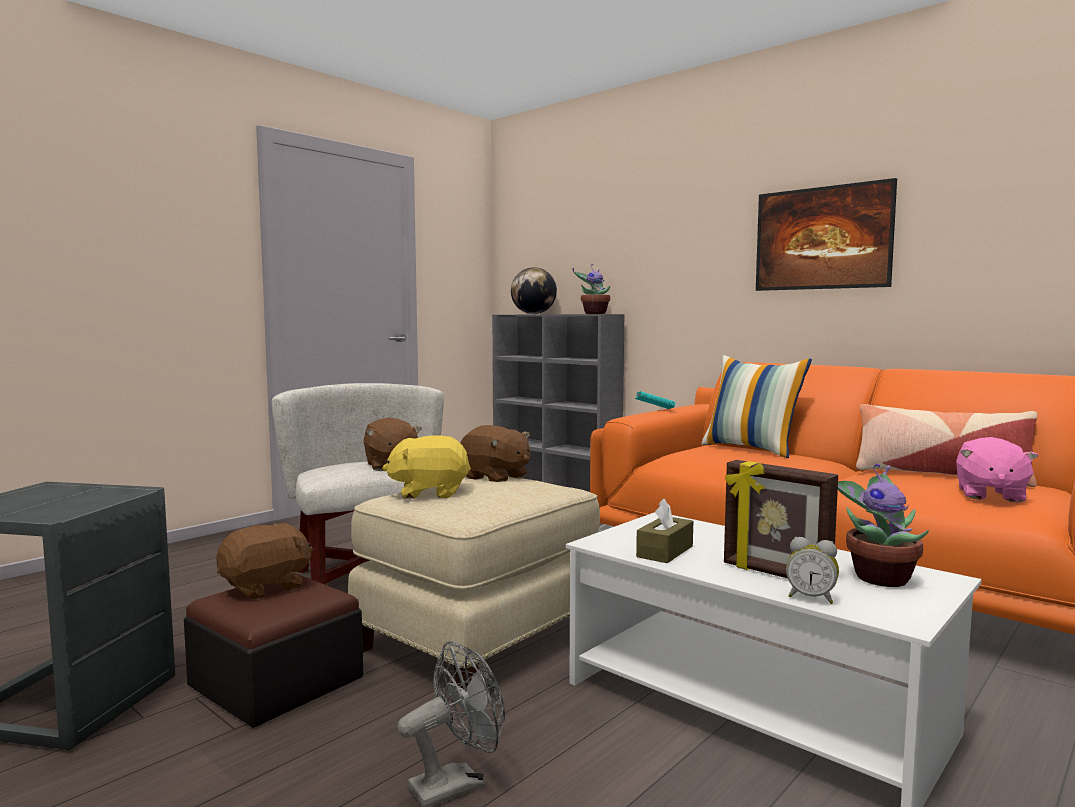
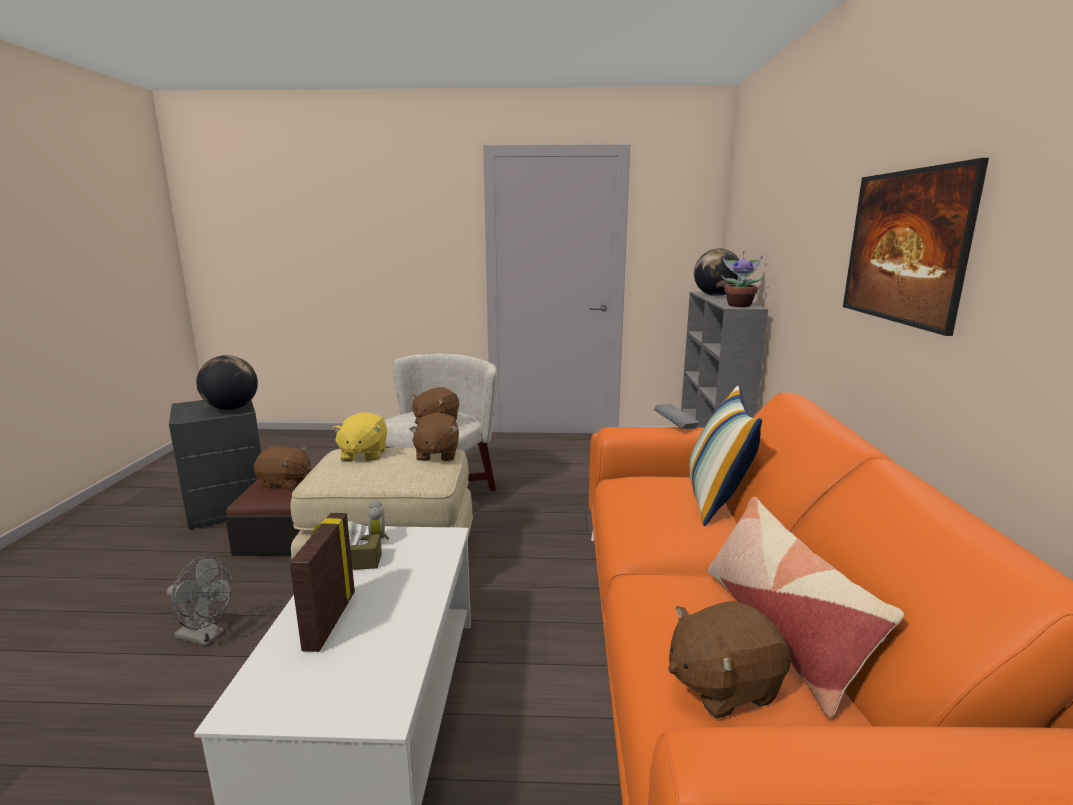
camera: 50 degrees right, 10 degrees up
yellow plush toy [382,435,471,499] -> yellow plush toy turned 135 degrees counterclockwise [332,412,387,462]
turquoise book [635,391,676,409] -> grey book [654,404,699,430]
alarm clock [786,537,839,604] -> alarm clock moved to [368,500,389,539]
potted plant [832,464,929,587] -> none
pink plush toy [956,437,1039,503] -> brown plush toy [668,601,791,719]
none -> globe [196,355,258,410]

